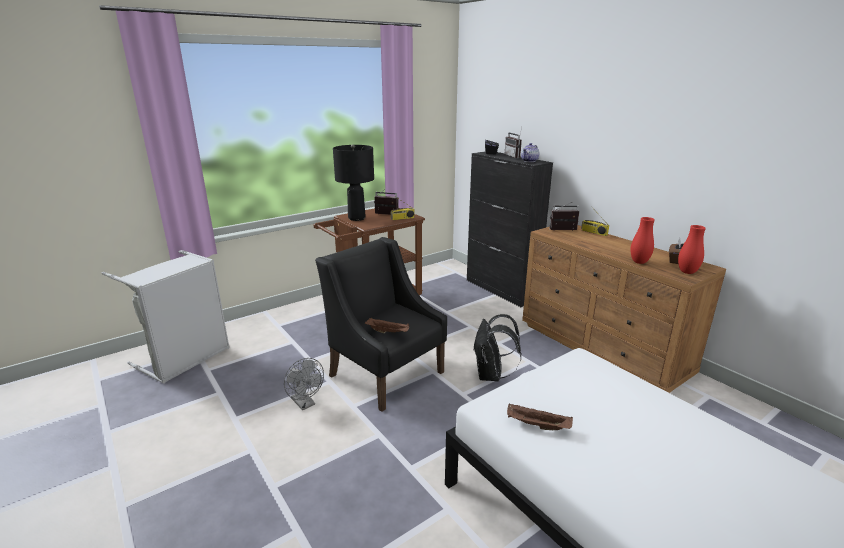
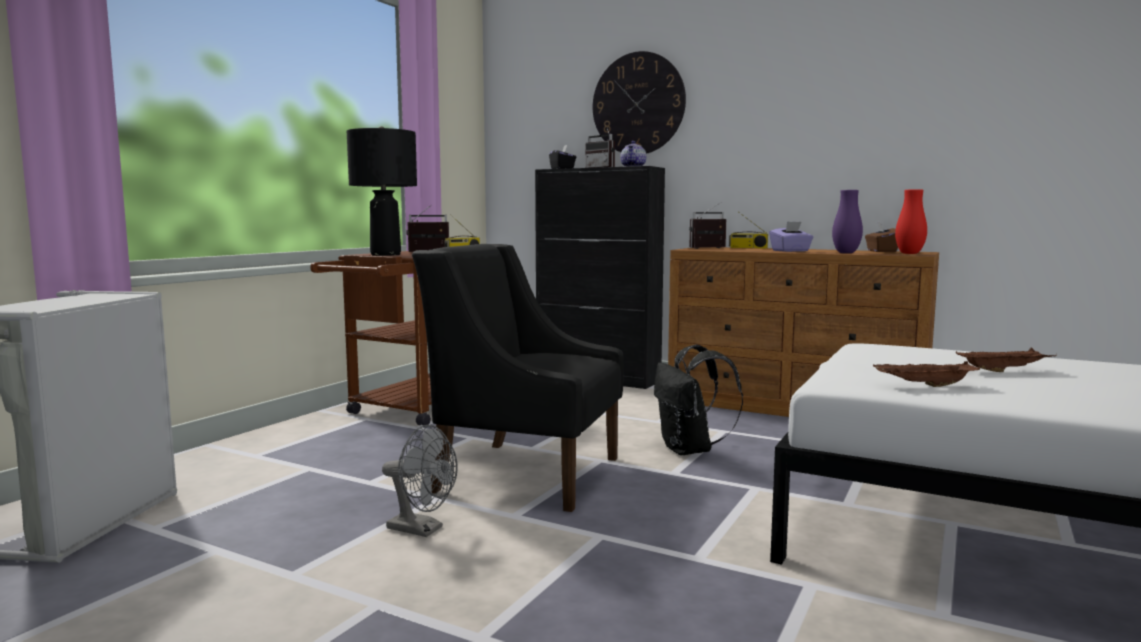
camera: 25 degrees left, 15 degrees down
brown tray [365,318,410,333] -> brown tray moved to [956,347,1057,372]
red vase [631,217,655,264] -> purple vase [832,190,863,253]
none -> wall clock [593,51,686,154]
none -> purple tissue box [769,221,814,252]

